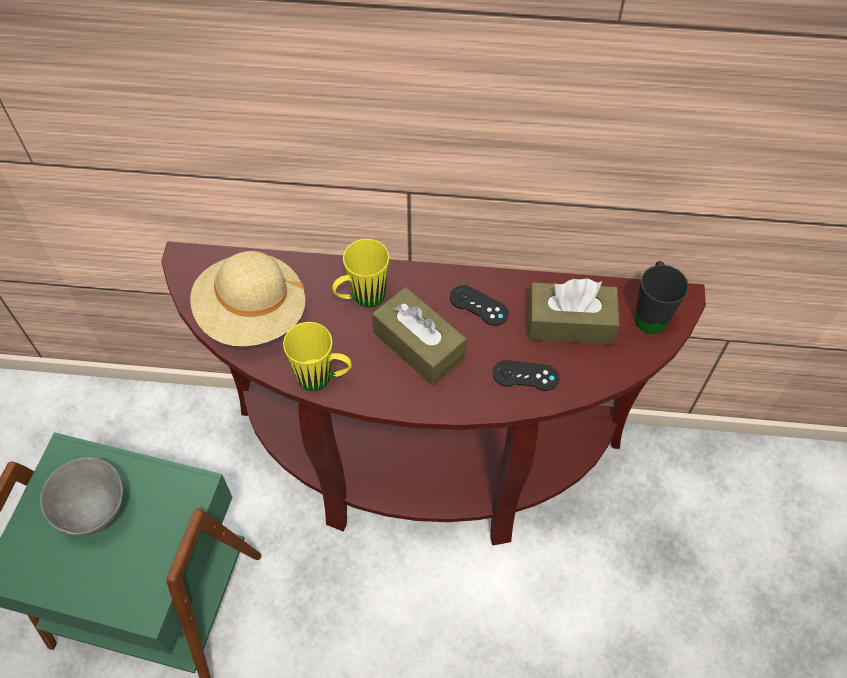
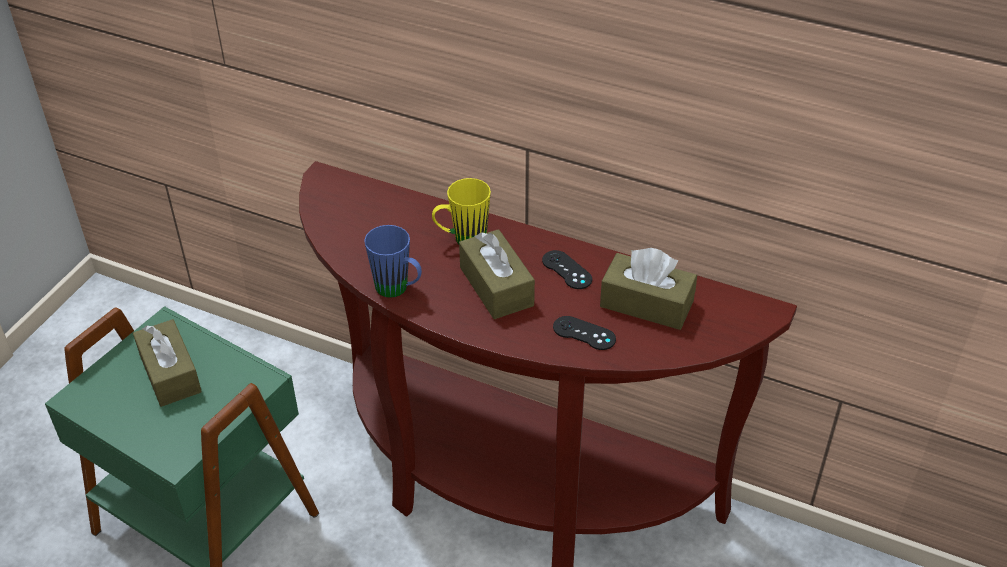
camera: 20 degrees right, 15 degrees down
grey bowl [40,457,123,536] -> brown tissue box [133,319,202,407]
beige hat [190,251,307,346] -> none
yellow mug [283,322,352,391] -> blue mug [364,225,422,298]
black mug [635,261,689,334] -> none

